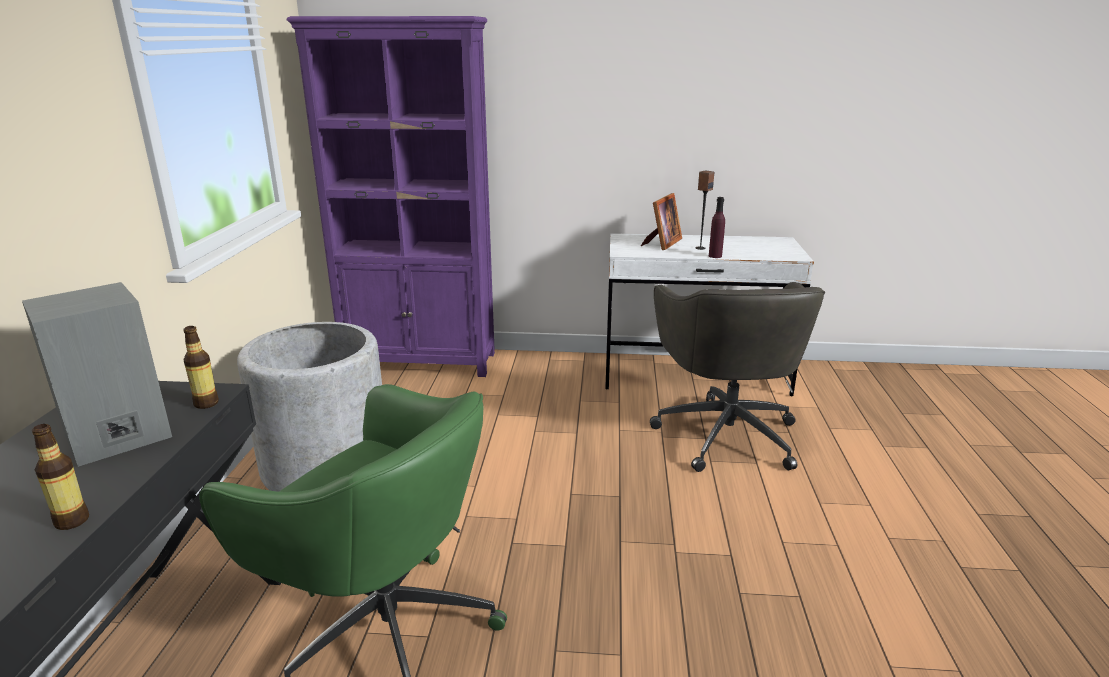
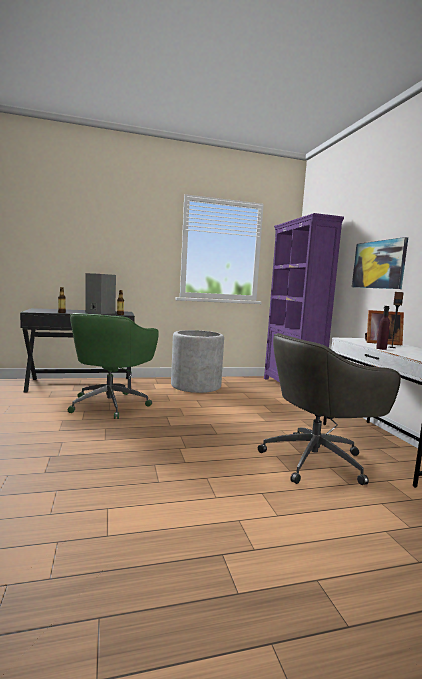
camera: 70 degrees right, 15 degrees down
none -> picture [352,237,408,289]

